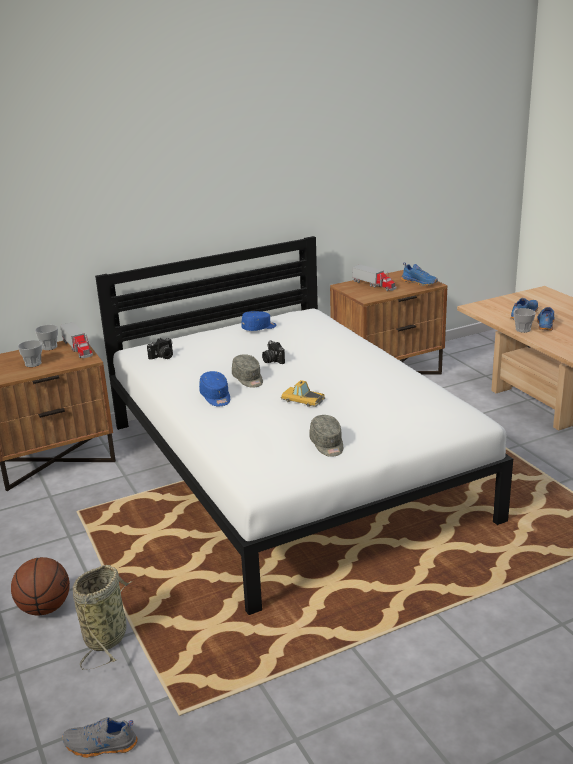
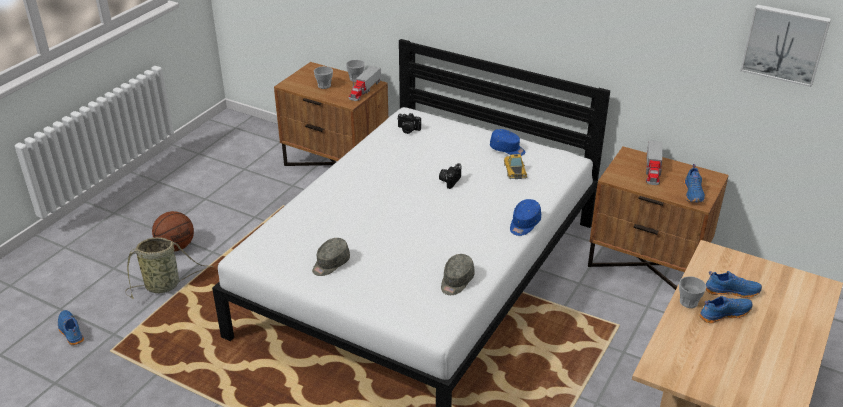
camera: 55 degrees right, 10 degrees up
grey shoe [62,717,138,758] -> blue shoe [58,310,84,345]
blue cap [199,371,230,406] -> blue cap moved to [510,199,541,236]
grey cap [232,354,263,388] -> grey cap moved to [441,254,474,295]
toy car [281,380,325,407] -> toy car moved to [504,154,527,179]
none -> picture [740,4,831,87]

